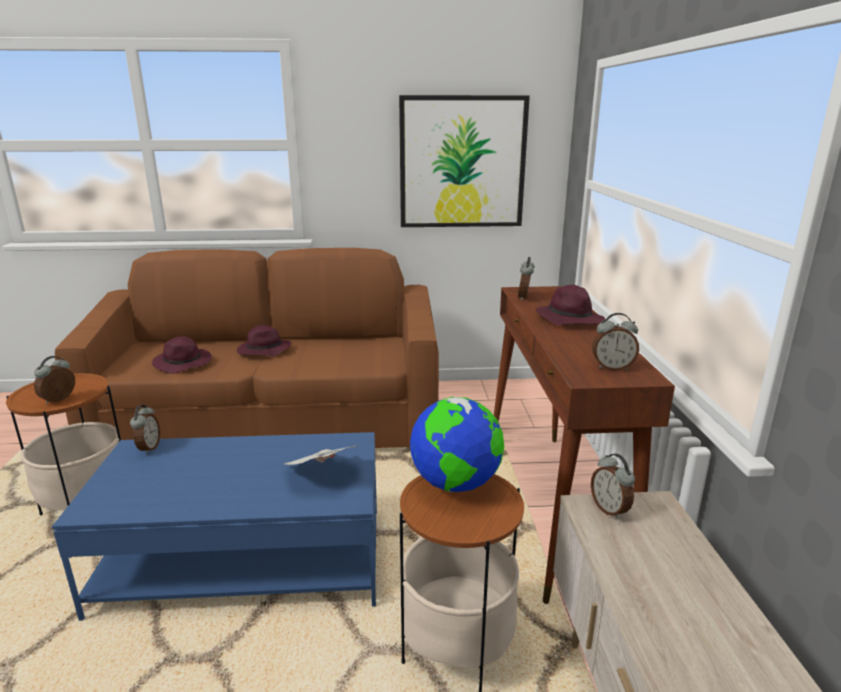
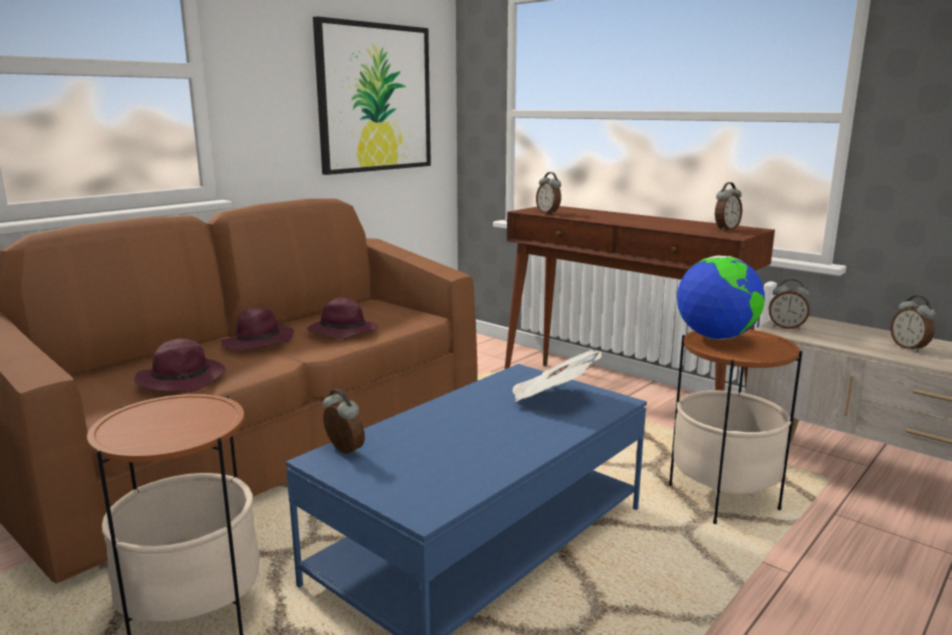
camera: 45 degrees left, 5 degrees down
alarm clock [34,356,75,404] -> alarm clock moved to [890,295,936,352]
purple hat [535,285,605,325] -> purple hat moved to [307,298,378,339]

